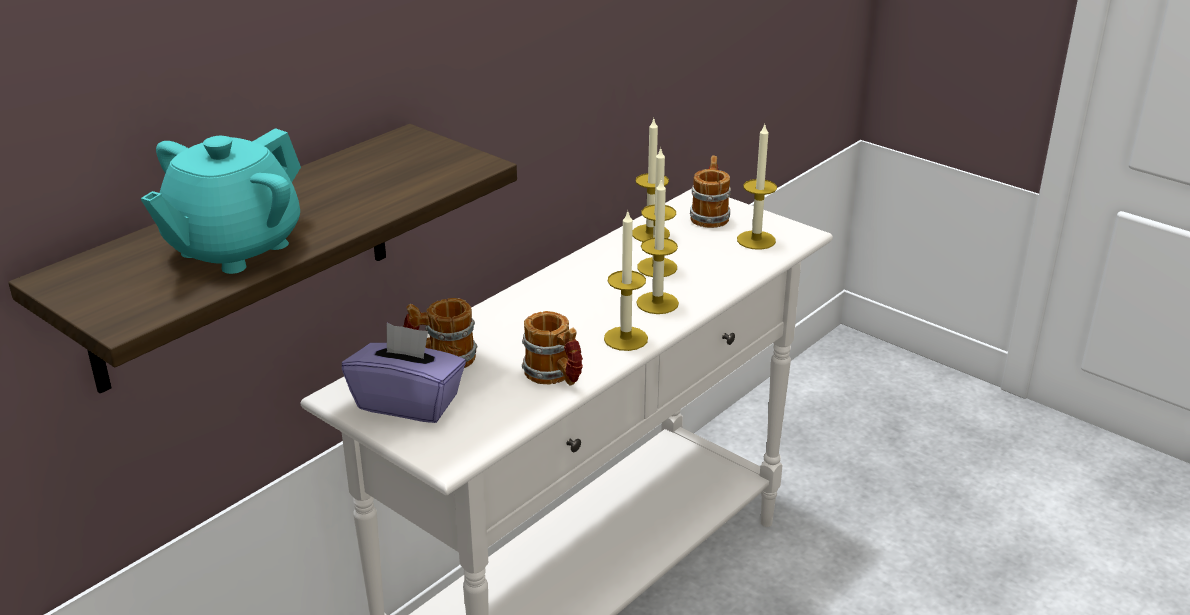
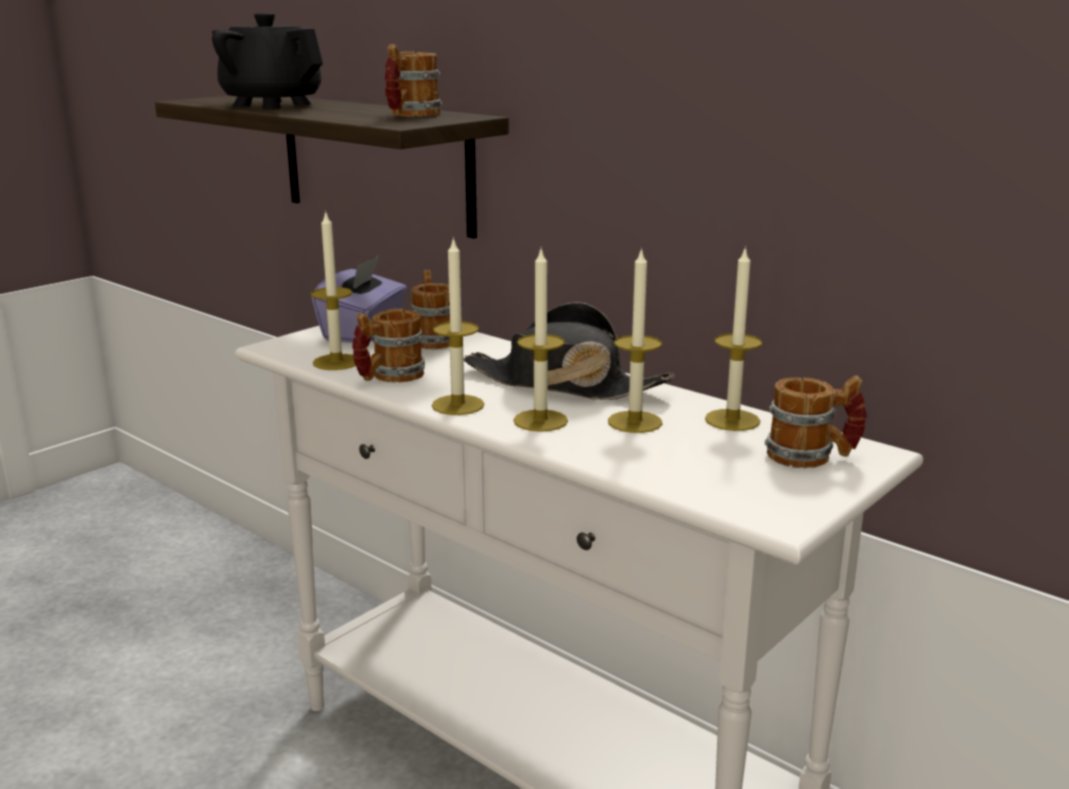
camera: 90 degrees right, 10 degrees down
turquoise teapot [141,128,301,274] -> black teapot [212,13,323,109]
candle [737,125,777,250] -> candle moved to [311,211,356,370]
none -> mug [385,44,443,117]
none -> black hat [464,302,674,400]

